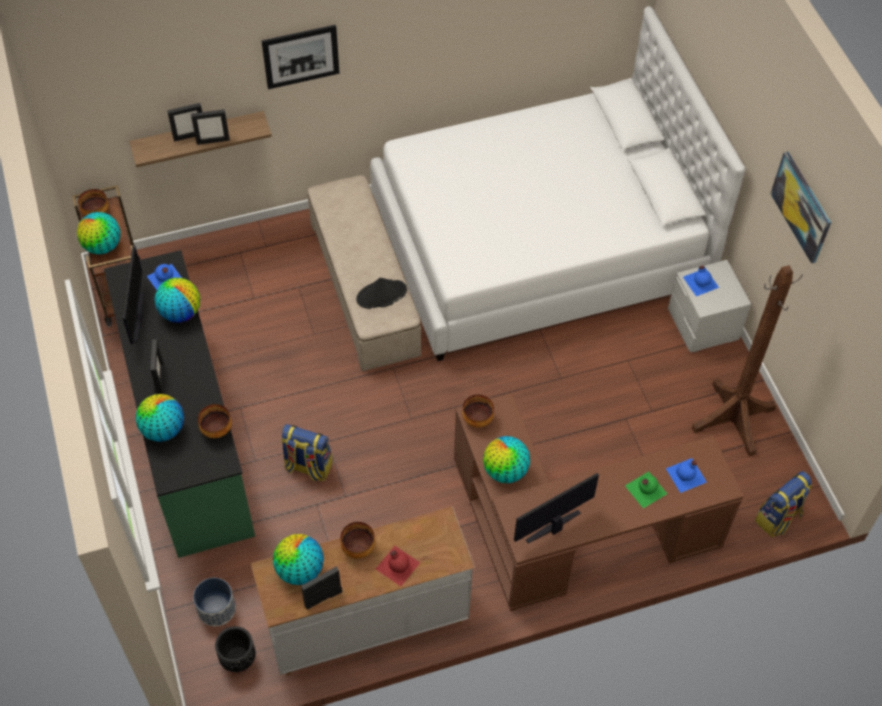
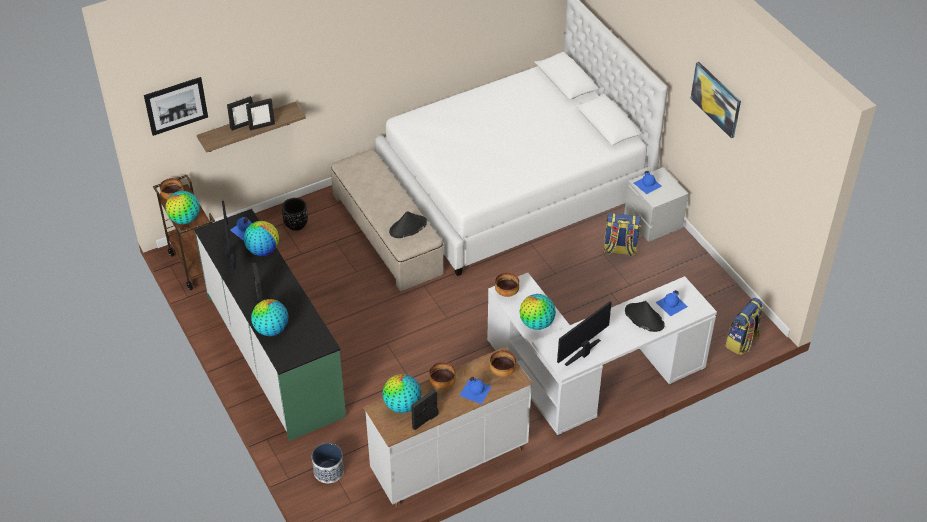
camera: 10 degrees left, 10 degrees down
bowl [198,404,232,438] -> bowl moved to [490,350,516,377]
black planter [215,626,256,672] -> black planter moved to [282,198,308,231]
picture [262,25,340,89] -> picture moved to [144,77,208,136]
backpack [281,424,333,482] -> backpack moved to [603,213,641,257]
red bottle [376,546,420,586] -> blue bottle [459,377,492,404]
brown desk [454,393,744,611] -> white desk [487,273,717,436]
green bottle [625,471,667,508] -> black hat [625,301,665,332]
brown clothes rack [692,265,803,456] -> none

